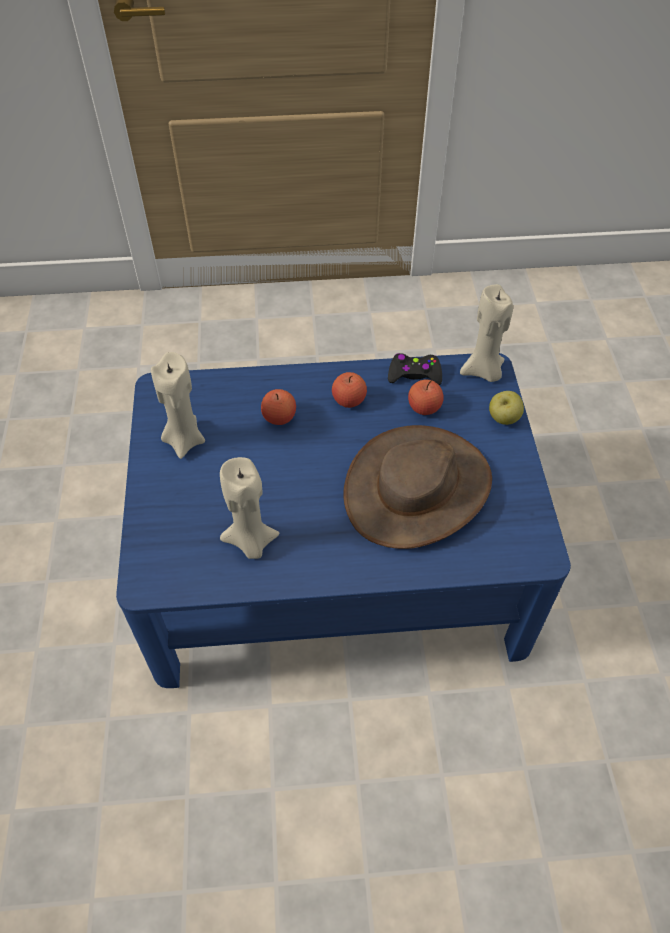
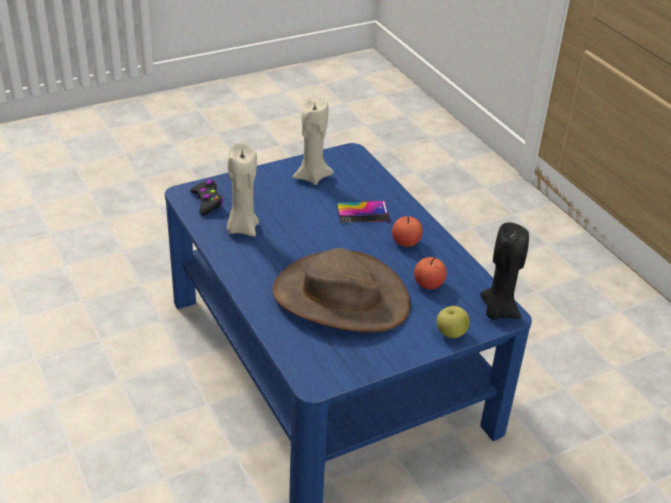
camera: 65 degrees right, 15 degrees down
apple [261,389,296,425] -> phone [337,201,391,224]
black game controller [388,353,442,385] -> black game controller moved to [190,180,223,216]
beige candle [460,284,513,382] -> black candle [480,222,529,320]

